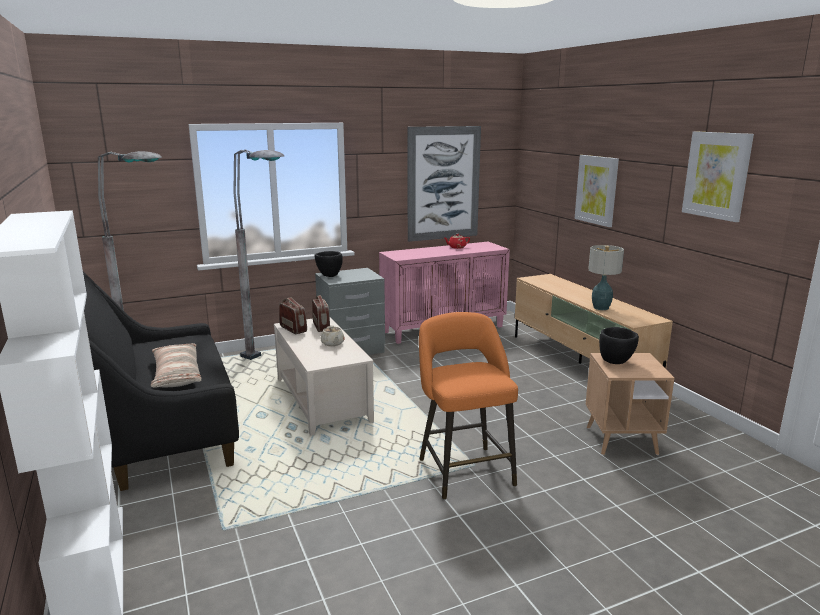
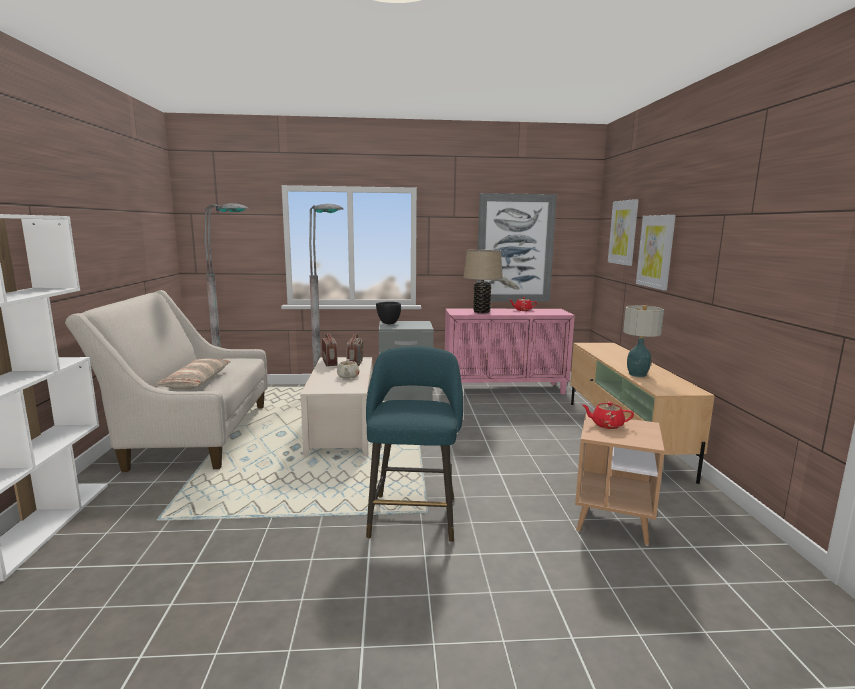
camera: 20 degrees right, 5 degrees down
black sofa [83,272,239,491] -> beige sofa [65,290,268,472]
orange stool [419,312,518,500] -> turquoise stool [366,346,463,542]
black bowl [599,327,639,364] -> red teapot [582,401,634,429]
picture [682,131,754,222] -> picture moved to [608,199,639,266]
none -> beige table lamp [463,250,503,313]

